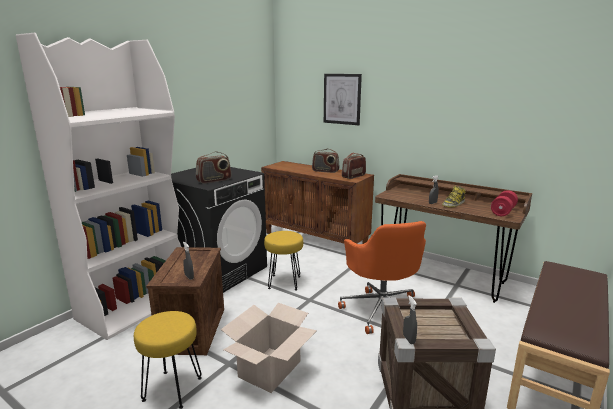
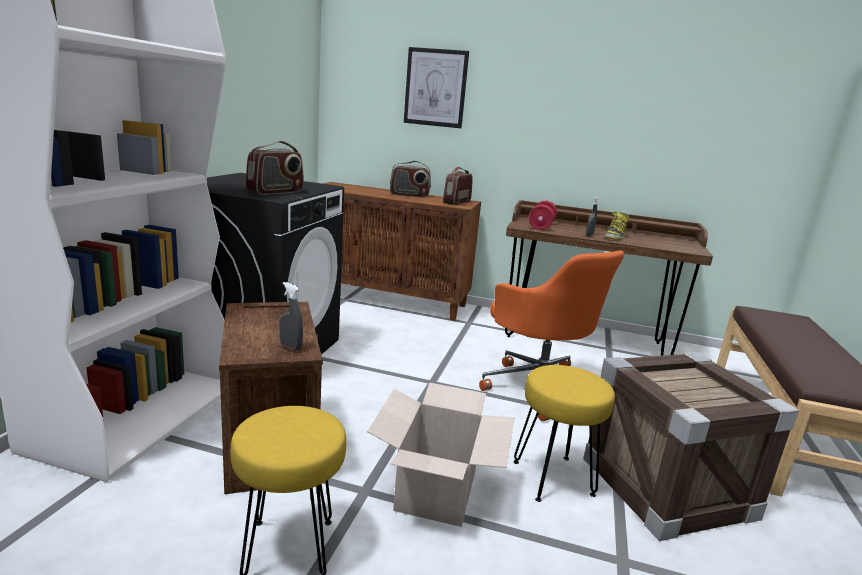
camera: 20 degrees left, 0 degrees up
yellow stool [264,231,303,291] -> yellow stool moved to [513,365,615,502]
grey spray bottle [403,295,417,344] -> none
red dumbbell [491,190,518,216] -> red dumbbell moved to [529,201,557,230]

